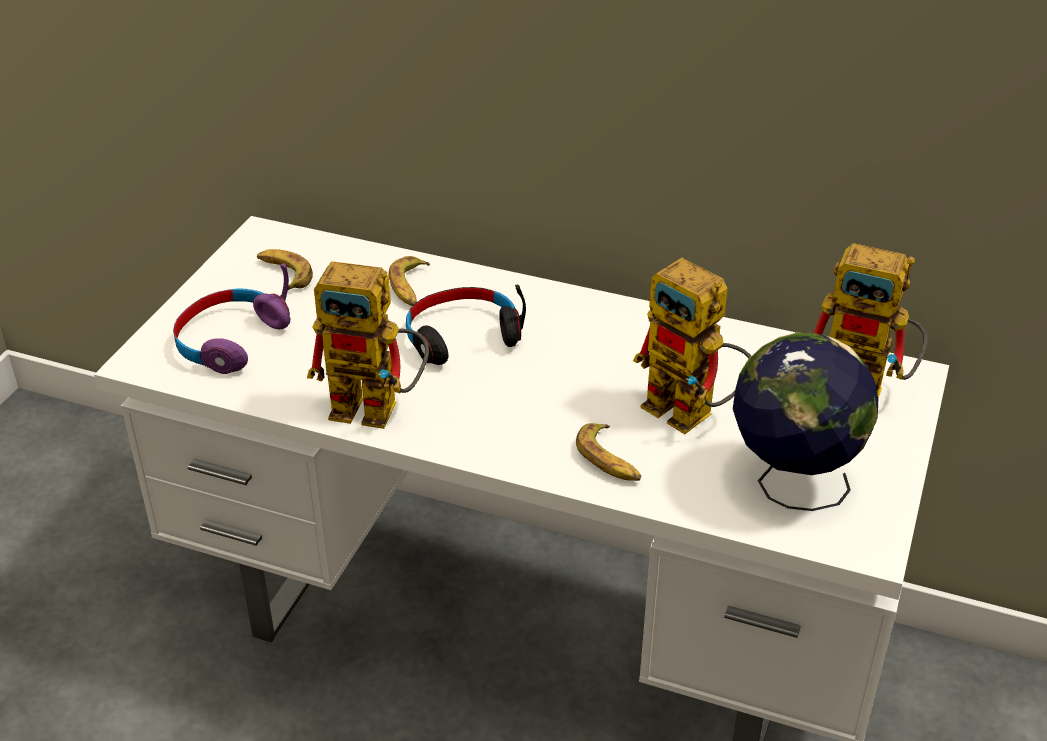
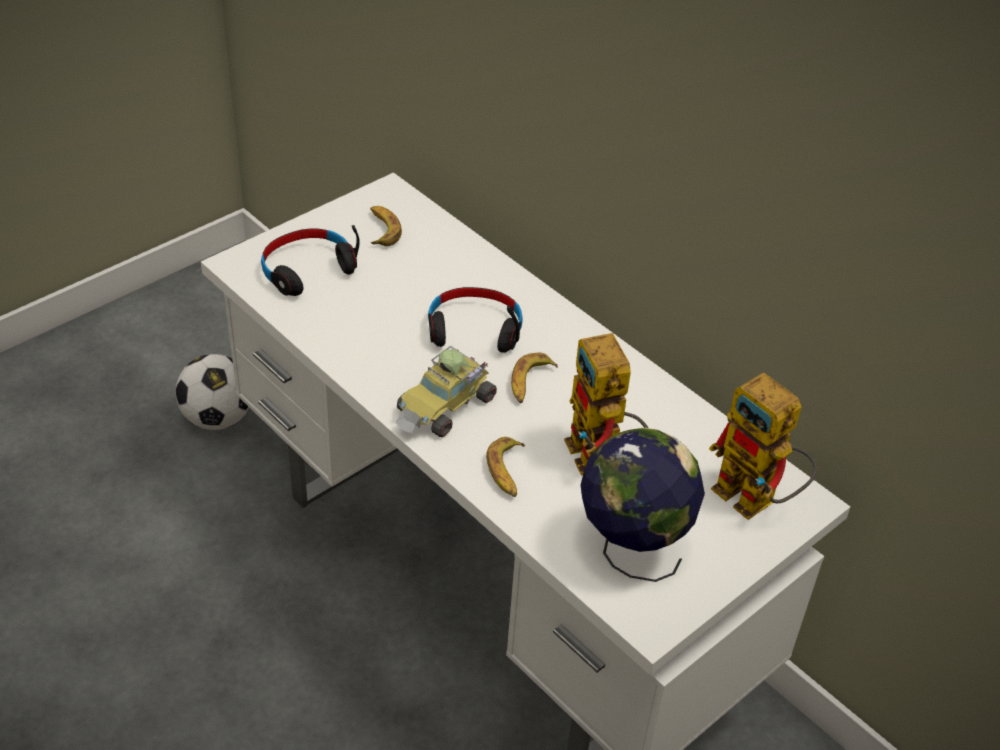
camera: 25 degrees right, 5 degrees up
purple headphones [173,264,291,374] -> black headphones [261,225,360,296]
toy robot [307,261,429,429] -> none
banana [389,256,430,306] -> banana moved to [511,353,558,403]
none -> football [175,354,249,430]
none -> toy car [396,346,497,437]

